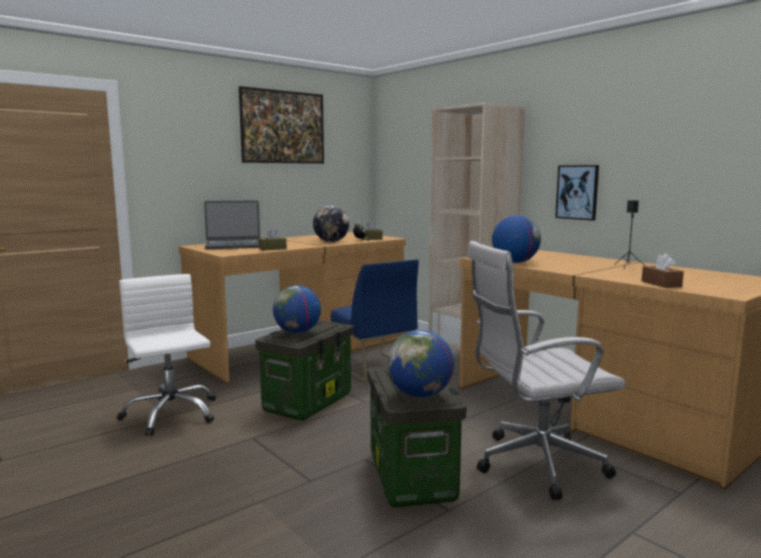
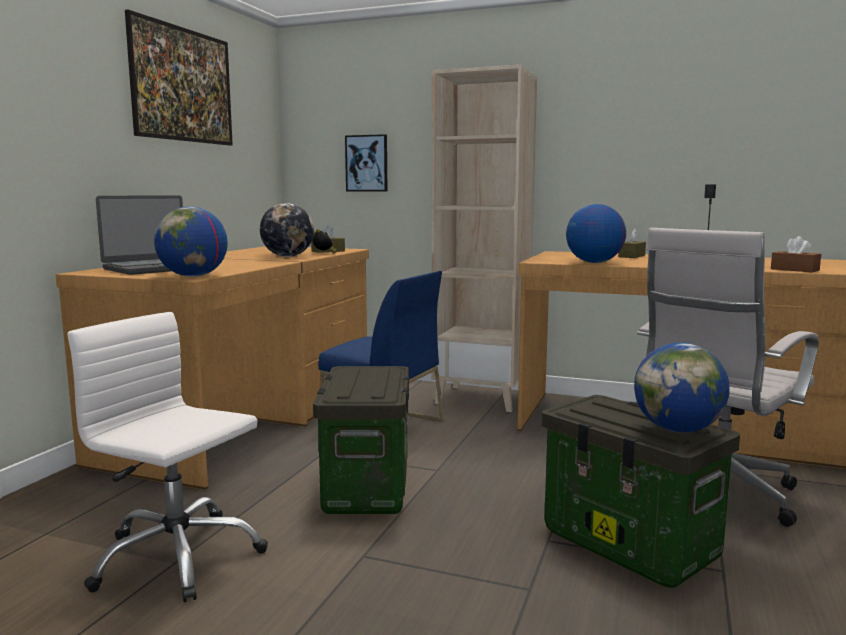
camera: 30 degrees left, 0 degrees up
brown tissue box [259,228,287,250] -> brown tissue box moved to [618,229,646,258]
globe [273,286,321,333] -> globe moved to [154,206,228,277]
picture [555,165,599,221] -> picture moved to [345,134,387,191]

